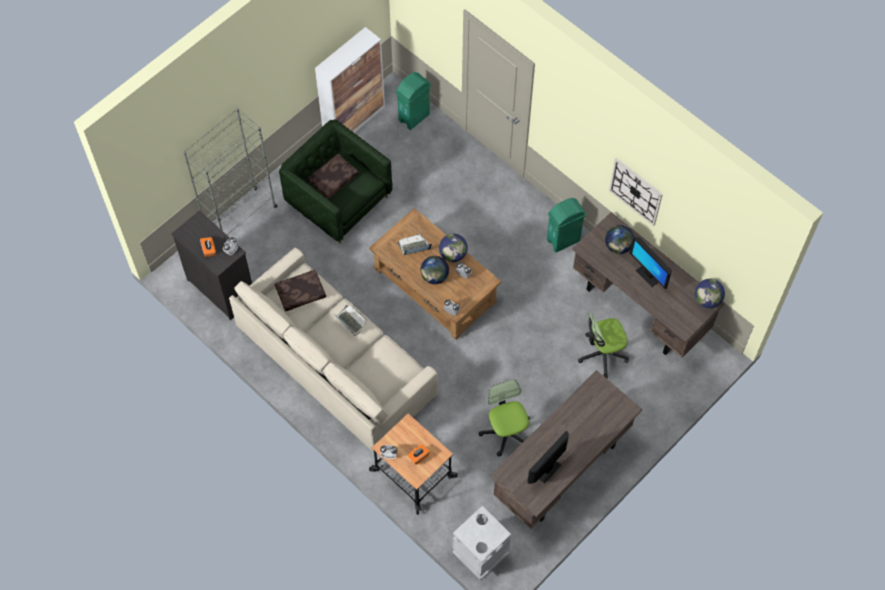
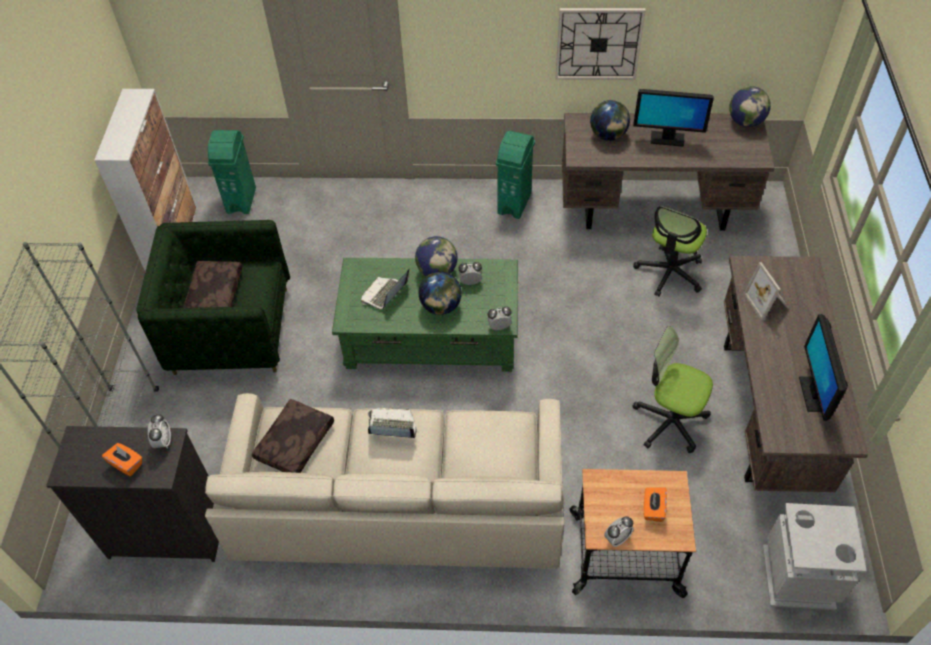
camera: 40 degrees left, 10 degrees down
brown coffee table [369,208,501,340] -> green coffee table [332,258,518,372]
none -> picture frame [743,262,789,321]

